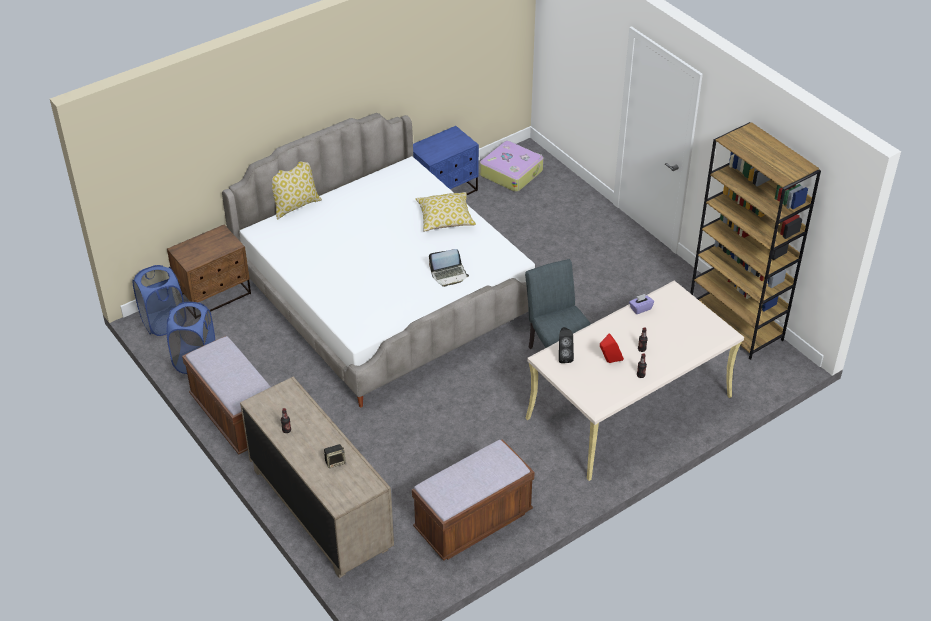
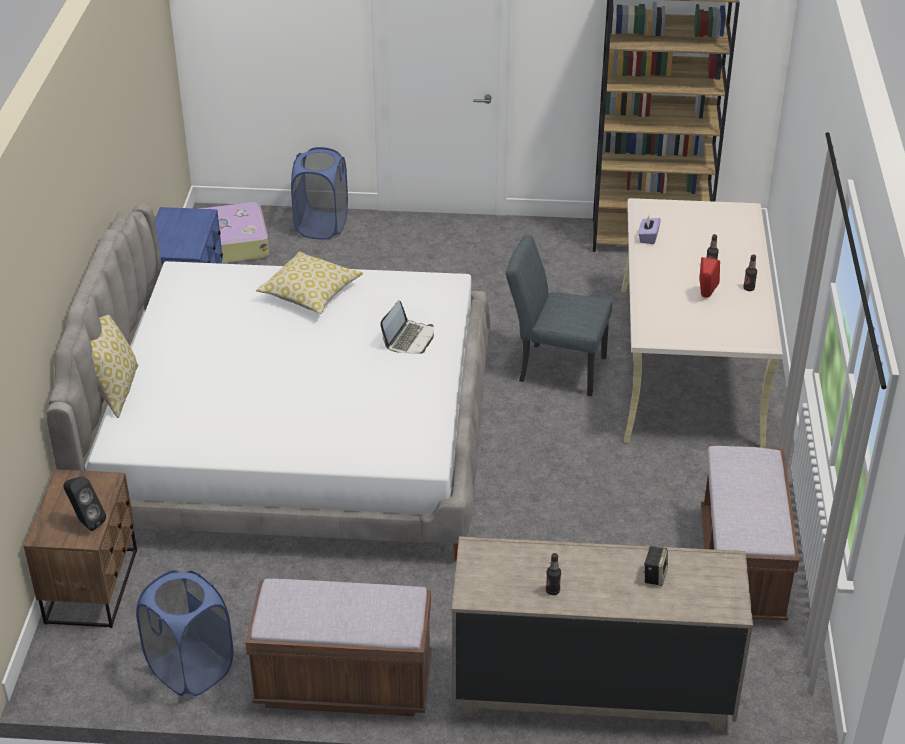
camera: 50 degrees left, 5 degrees down
blue laundry basket [133,265,184,336] -> blue laundry basket moved to [291,147,348,240]
black speaker [559,327,574,363] -> black speaker moved to [63,476,106,531]

